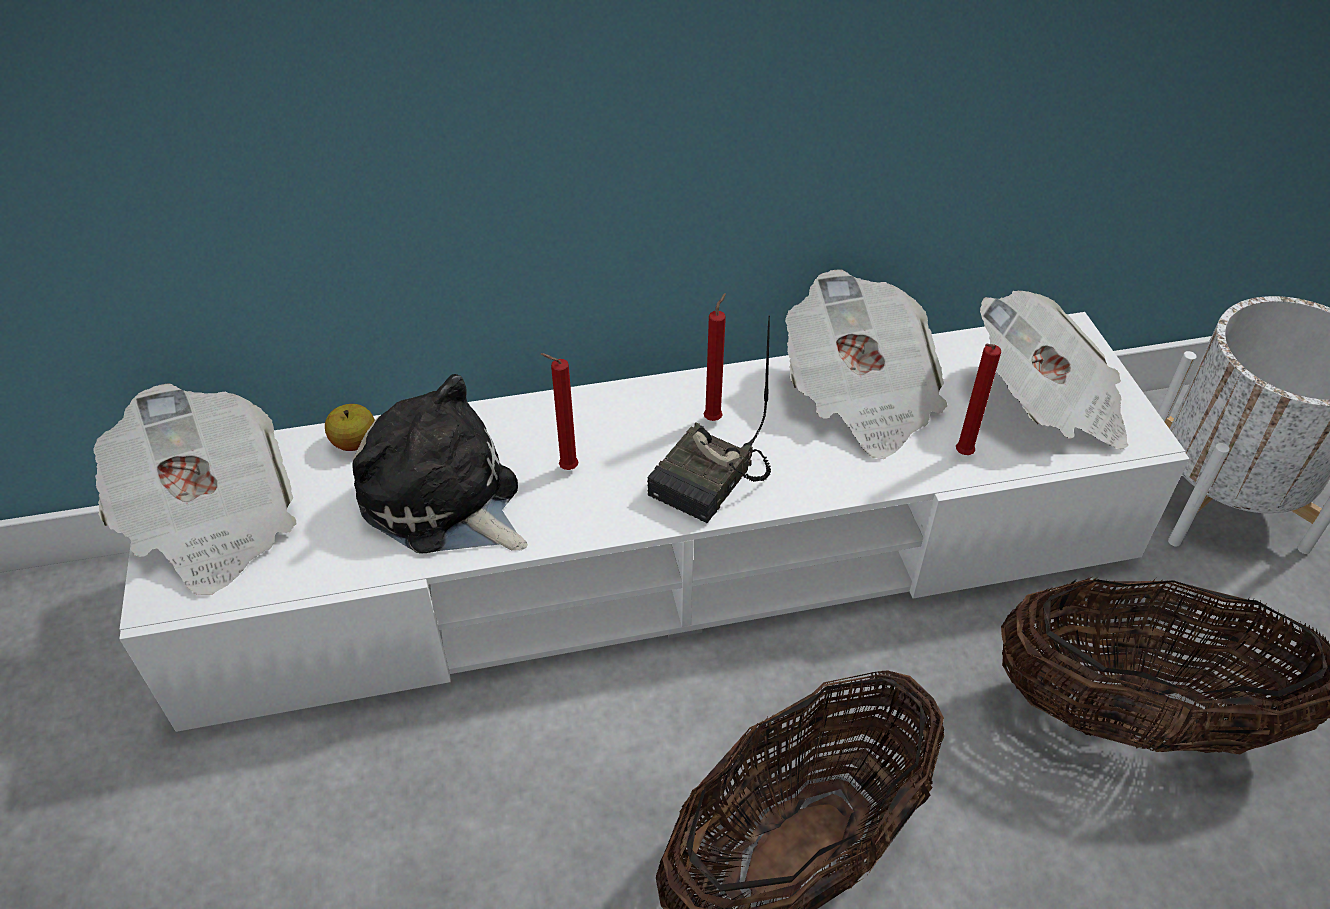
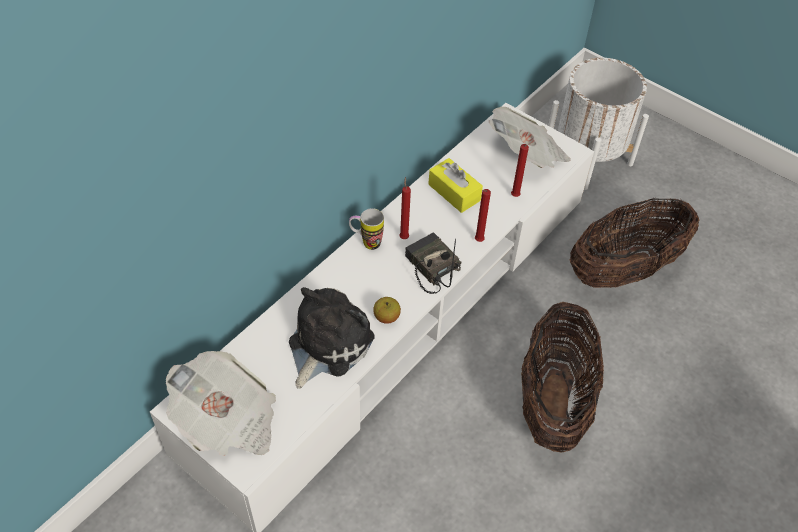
camera: 40 degrees left, 5 degrees up
apple [325,404,375,451] -> apple moved to [373,297,401,324]
plush toy [352,374,528,554] -> plush toy turned 120 degrees clockwise [289,287,375,389]
red candle [541,353,578,470] -> red candle moved to [475,189,491,242]
radio [647,315,771,523] -> radio turned 150 degrees clockwise [405,232,462,294]
newspaper [785,269,947,459] -> yellow tissue box [428,158,483,213]
none -> mug [349,208,384,250]

